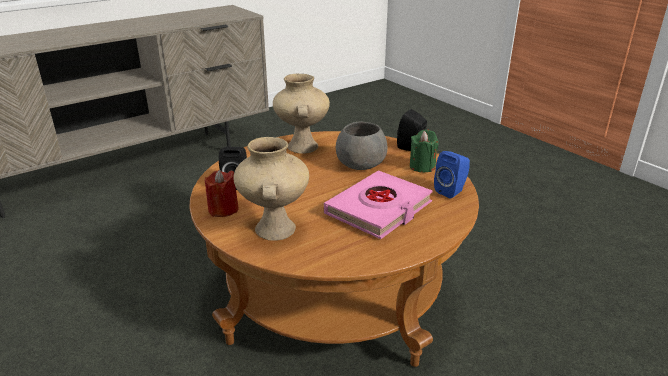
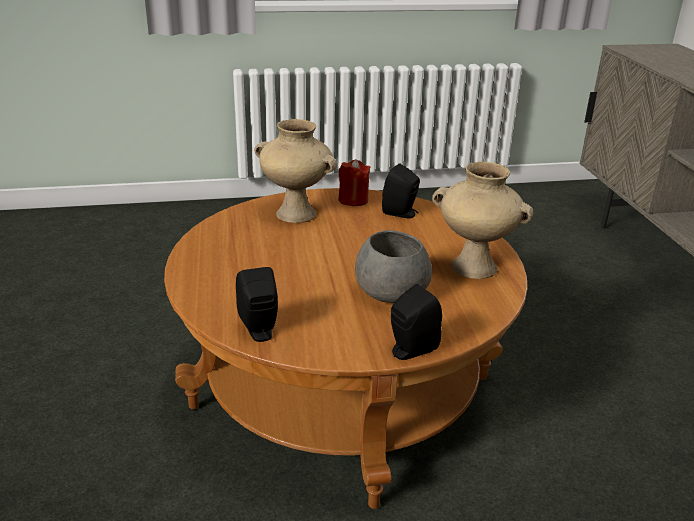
camera: 115 degrees right, 0 degrees up
pink book [324,171,433,239] -> none
green candle [410,129,439,172] -> none
blue speaker [434,151,470,199] -> black speaker [236,267,278,342]

